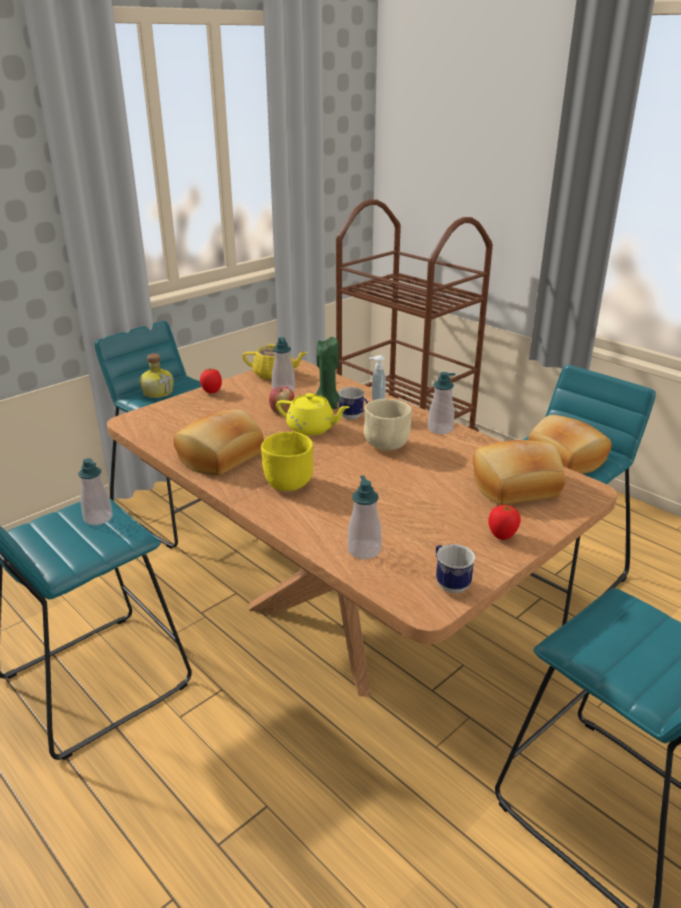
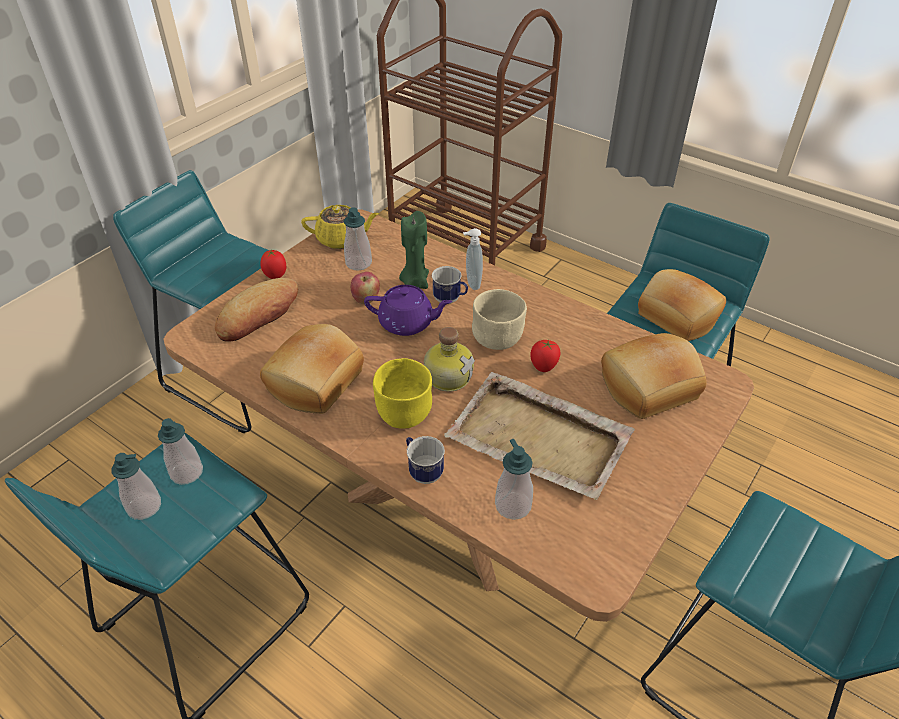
camera: 10 degrees left, 15 degrees up
bottle [139,353,174,398] -> bottle moved to [424,327,475,392]
yellow teapot [276,393,350,436] -> purple teapot [364,285,452,336]
soap dispenser [428,372,455,434] -> soap dispenser moved to [111,453,161,520]
mug [436,544,475,593] -> mug moved to [406,436,445,484]
tomato [488,505,521,540] -> tomato moved to [530,340,560,372]
none -> bread [215,278,298,342]
none -> beige tray [444,372,635,500]

